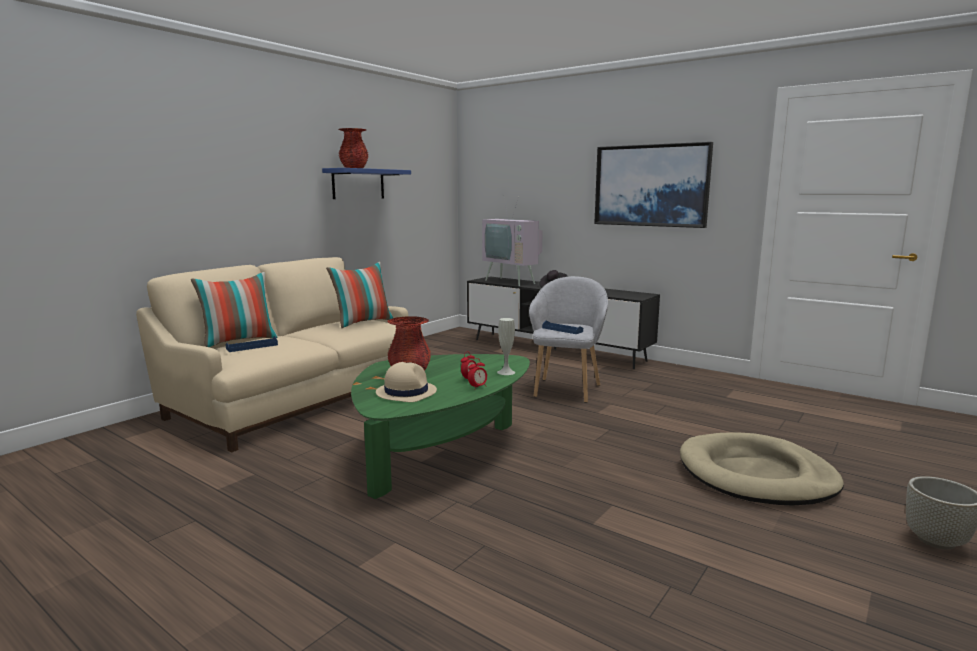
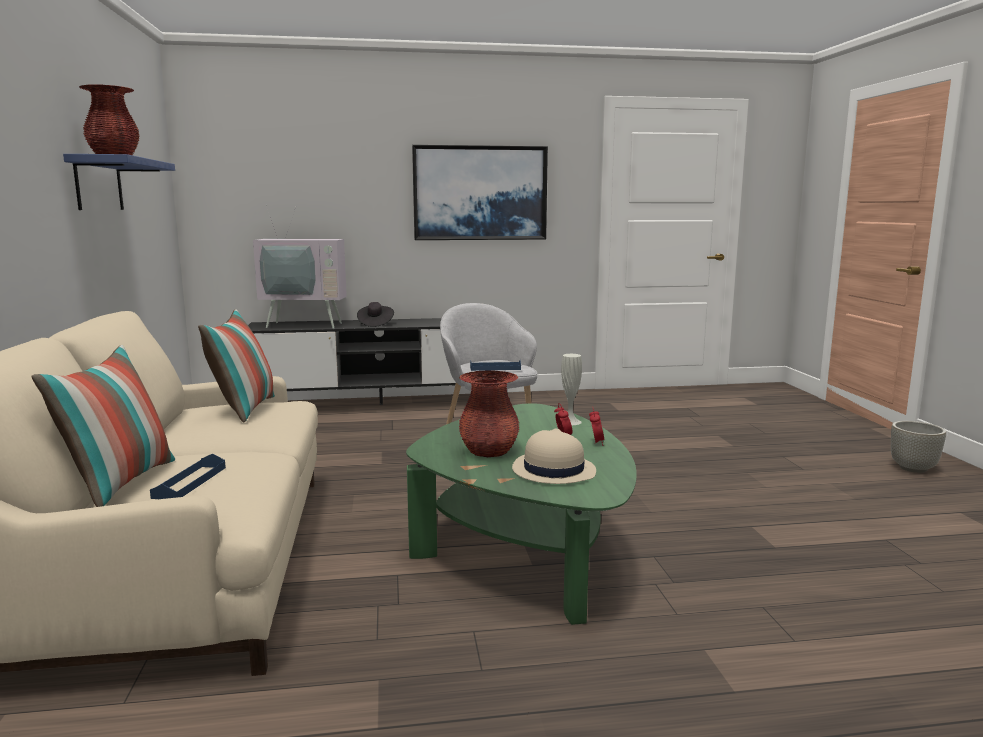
camera: 45 degrees left, 0 degrees up
beige dog bed [680,432,844,506] -> none

